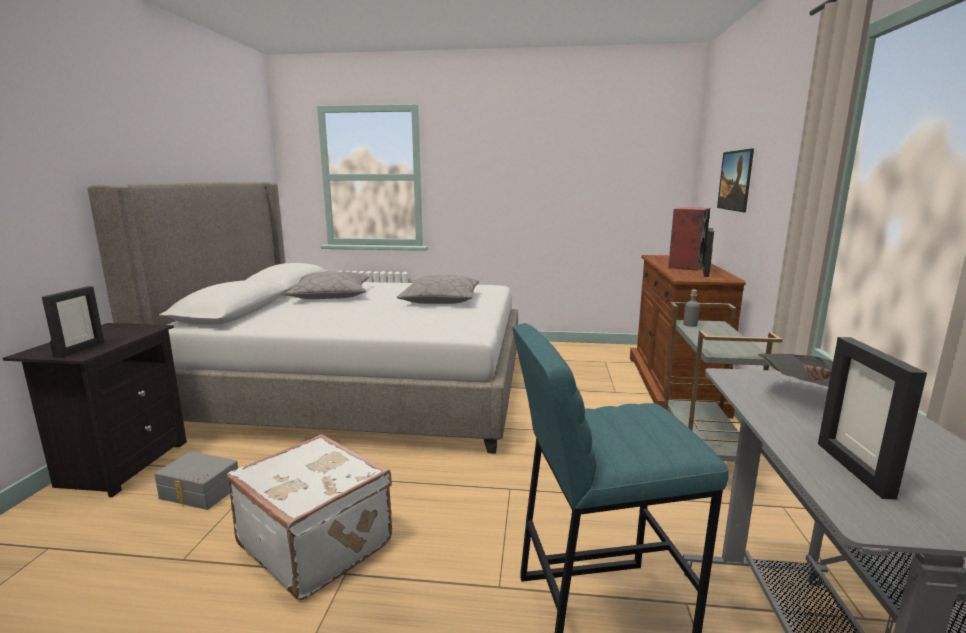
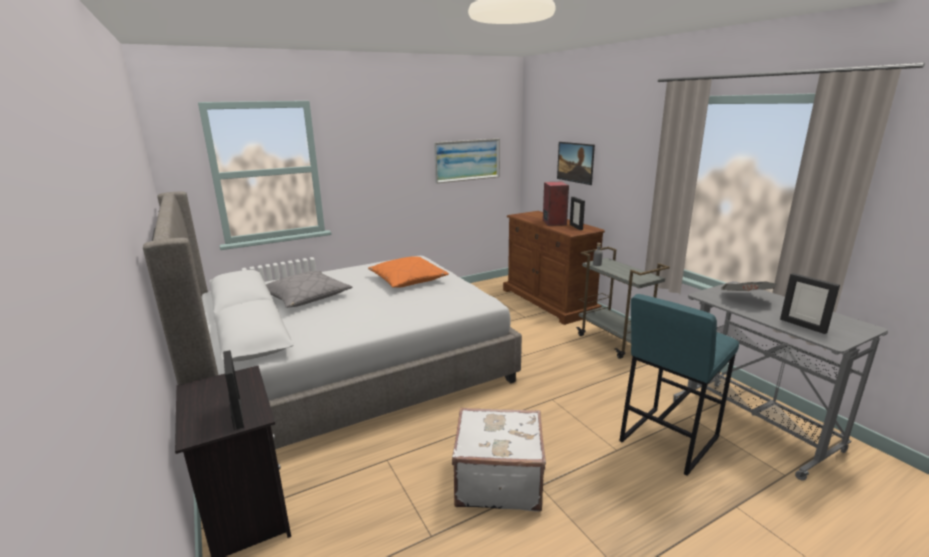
camera: 35 degrees left, 5 degrees up
grey storage box [154,452,238,510] -> none
grey pillow [397,275,479,304] -> orange pillow [368,256,449,288]
none -> picture [434,139,500,183]

